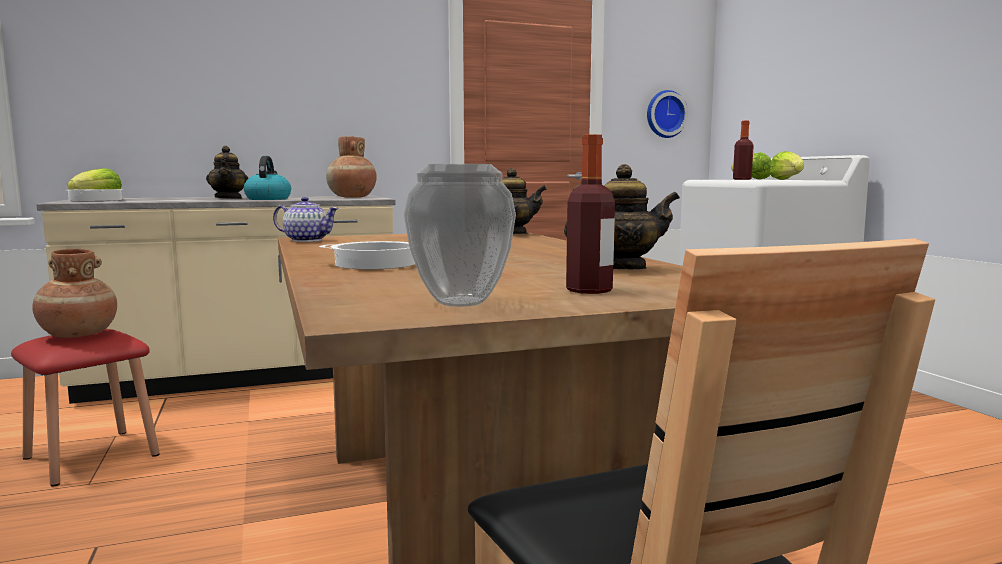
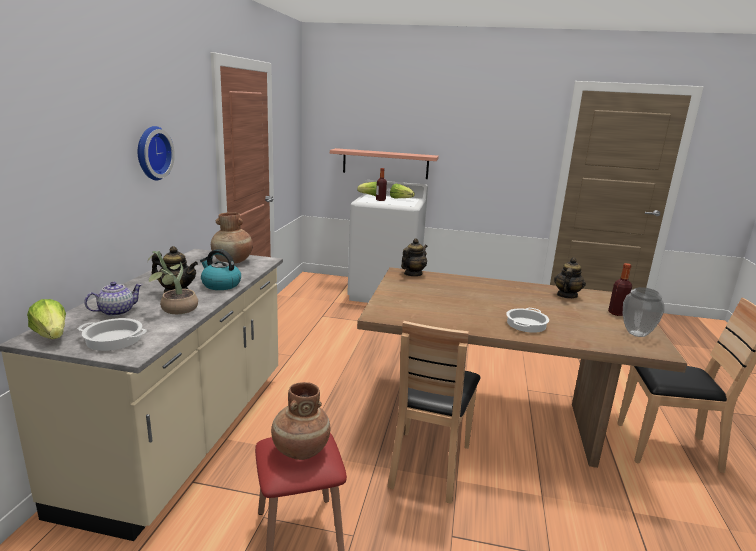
camera: 60 degrees left, 10 degrees up
teapot [273,197,339,242] -> teapot moved to [84,282,143,316]
wall clock [647,90,688,138] -> wall clock moved to [138,126,175,180]
none -> potted plant [148,251,198,314]
none -> shelf [330,148,439,179]
none -> brown chair [388,321,480,504]

